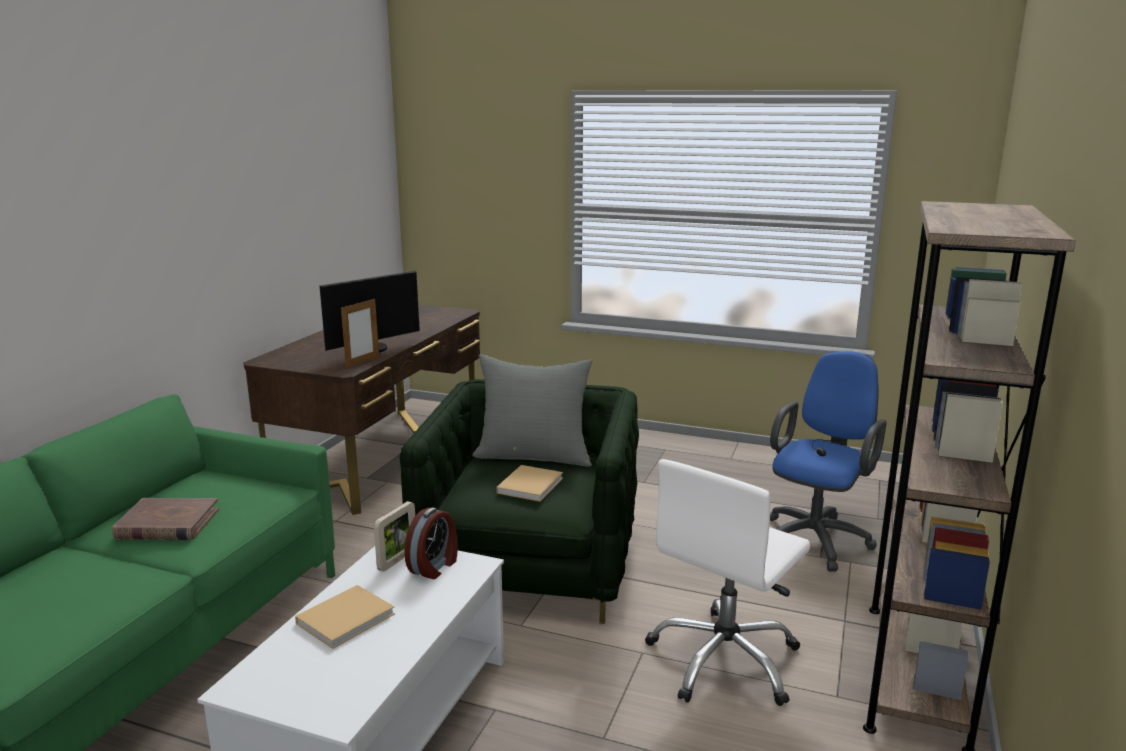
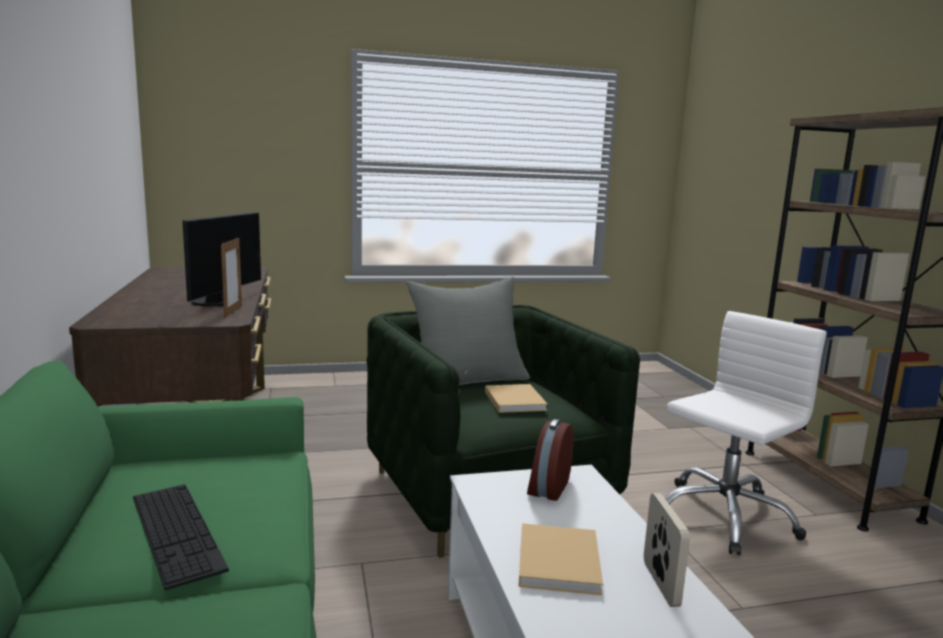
camera: 35 degrees left, 5 degrees down
brown book [112,498,219,540] -> keyboard [133,484,229,590]
picture frame [374,501,415,572] -> picture frame moved to [644,493,690,607]
alarm clock [404,508,458,579] -> alarm clock turned 150 degrees counterclockwise [527,419,573,501]
white office chair [645,459,811,706] -> white office chair turned 135 degrees counterclockwise [665,311,827,555]
blue office chair [770,351,887,572] -> none

